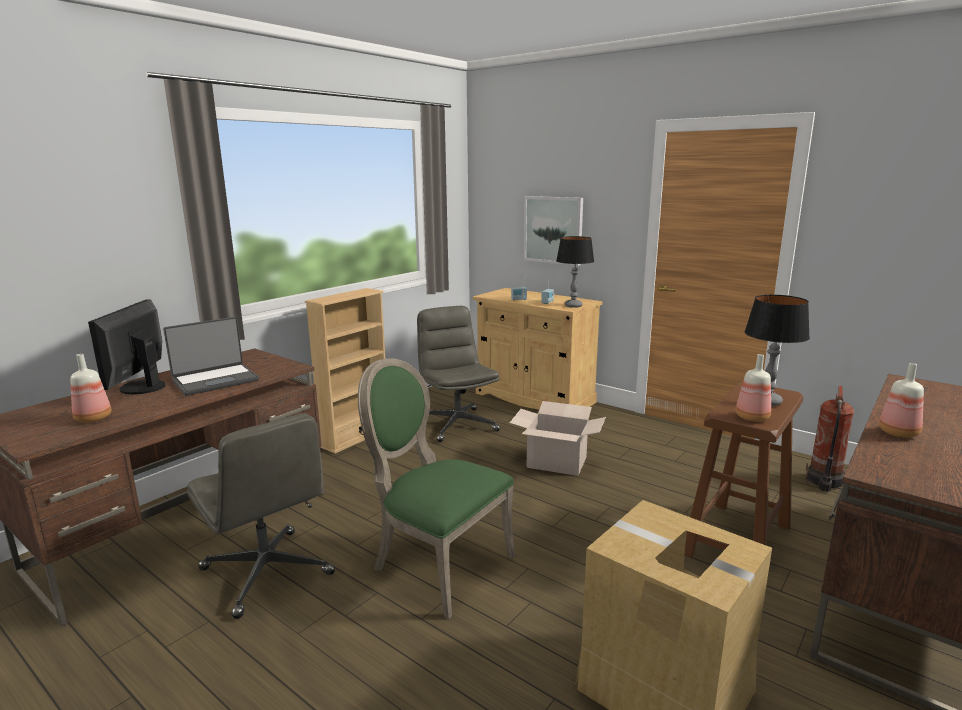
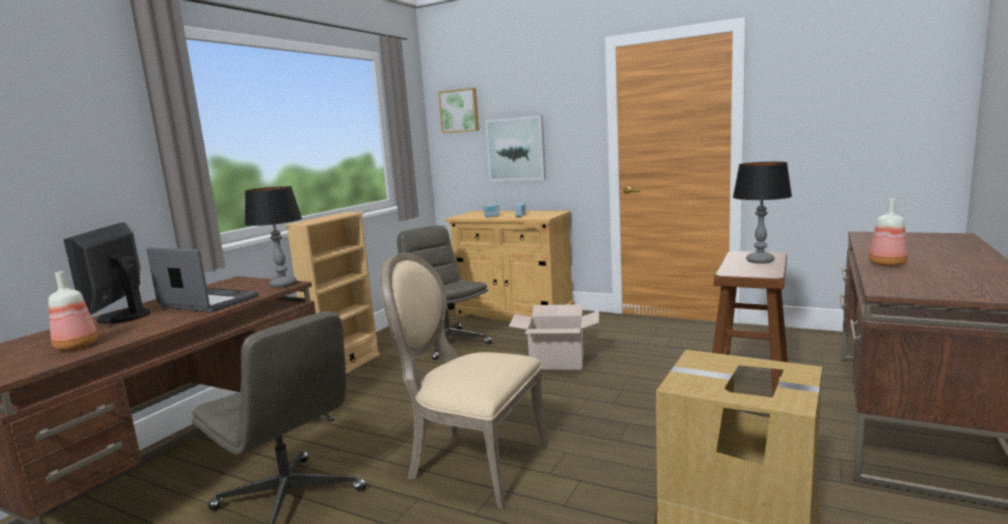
camera: 10 degrees left, 5 degrees down
laptop [163,317,259,396] -> laptop turned 105 degrees counterclockwise [146,247,258,312]
green chair [358,358,515,619] -> beige chair [379,253,548,510]
table lamp [556,236,594,308] -> table lamp moved to [245,186,302,288]
bottle [736,354,771,422] -> none
fire extinguisher [806,386,854,492] -> none
none -> picture [438,88,479,133]

